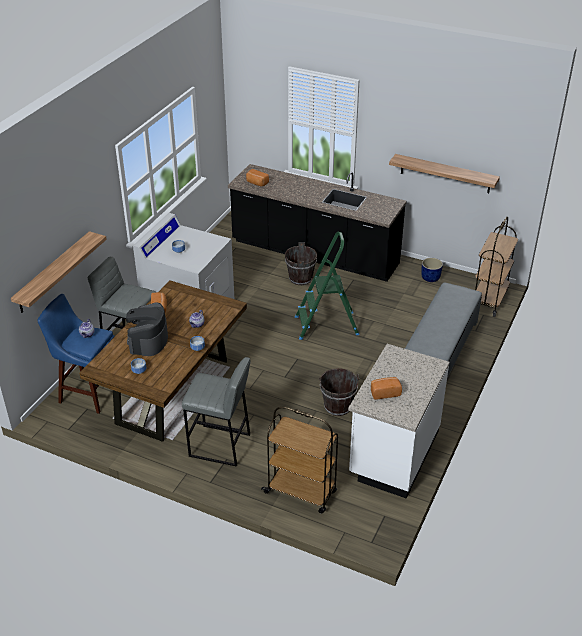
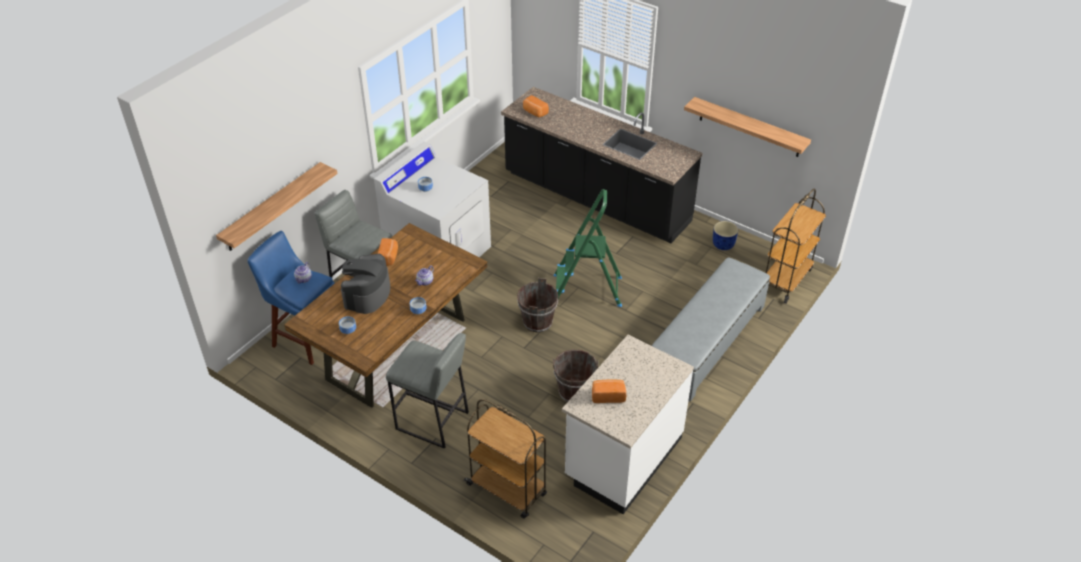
camera: 10 degrees right, 5 degrees up
brown bucket [285,242,317,285] -> brown bucket moved to [517,278,558,333]

